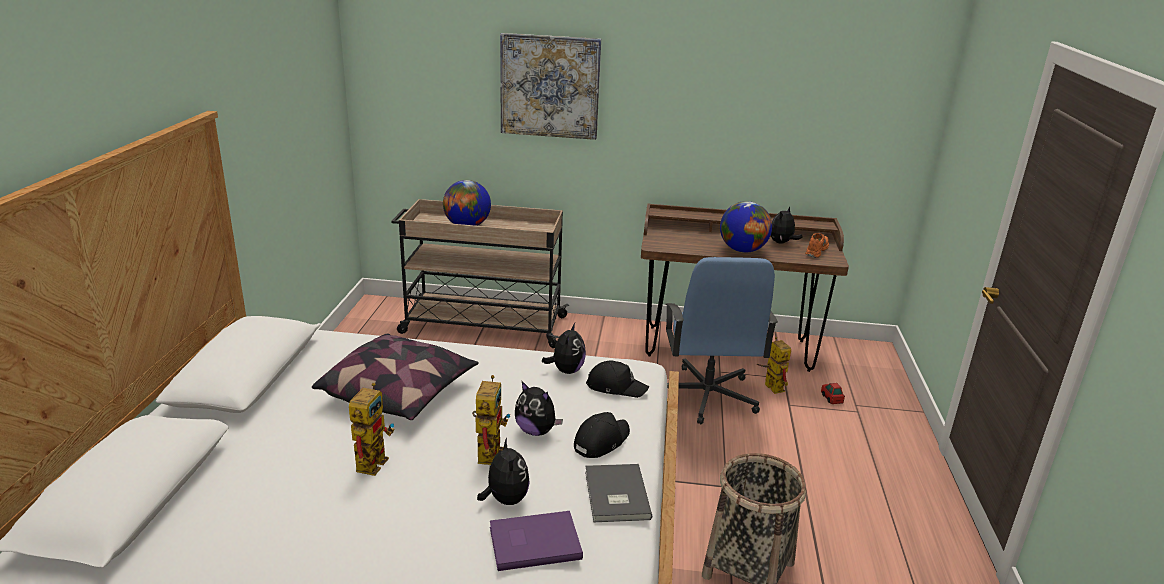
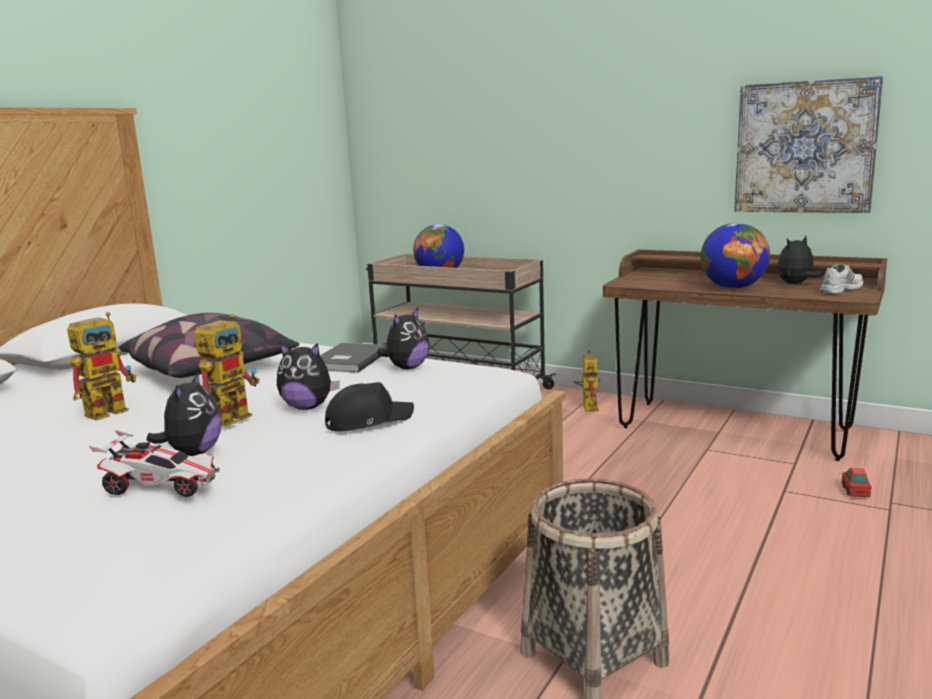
camera: 25 degrees right, 10 degrees down
purple book [490,511,583,571] -> toy car [89,430,220,497]
picture [500,33,601,140] -> picture moved to [734,75,884,213]
plush toy [515,382,563,436] -> plush toy turned 45 degrees counterclockwise [277,343,340,410]
grey book [585,464,652,522] -> grey book moved to [320,343,387,373]
black cap [586,361,649,398] -> none
blue office chair [665,257,778,424] -> none
toy robot [757,337,791,394] -> toy robot moved to [573,350,600,412]
orange shoe [805,233,829,258] -> white shoe [819,264,863,295]

